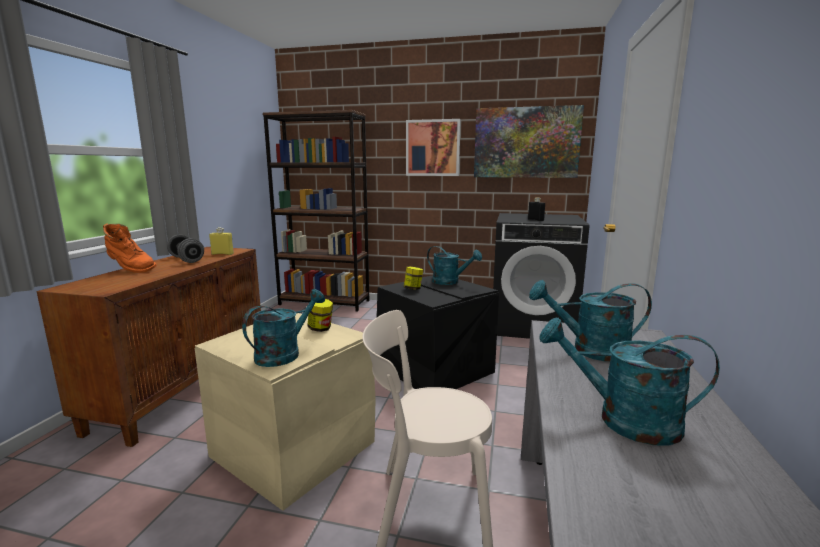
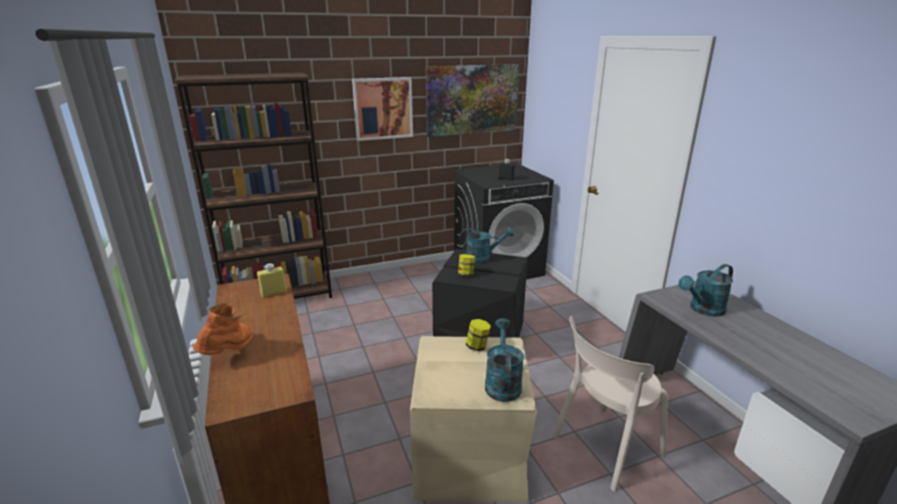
camera: 35 degrees left, 10 degrees up
orange boot [103,223,157,273] -> orange boot turned 60 degrees counterclockwise [193,302,253,355]
grey dumbbell [167,234,204,263] -> none
turquoise watering can [539,317,720,446] -> none

